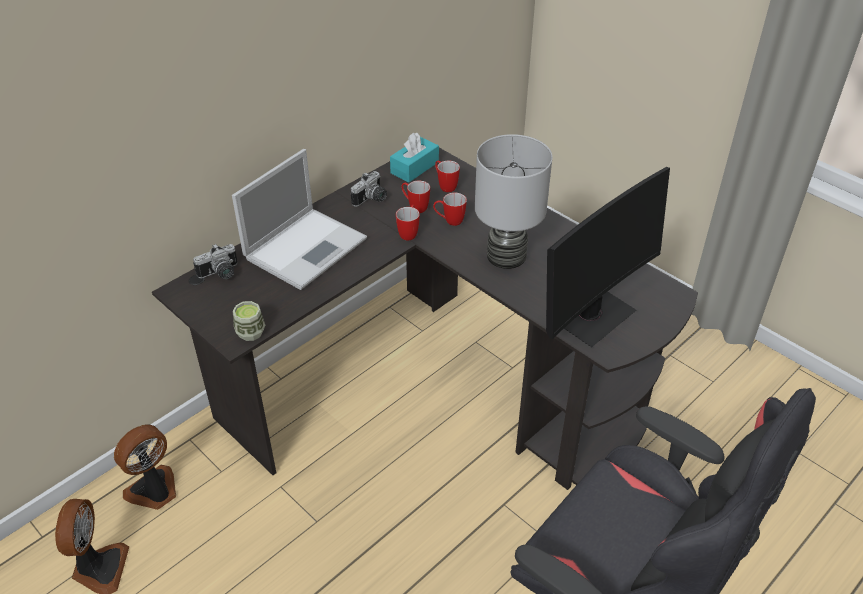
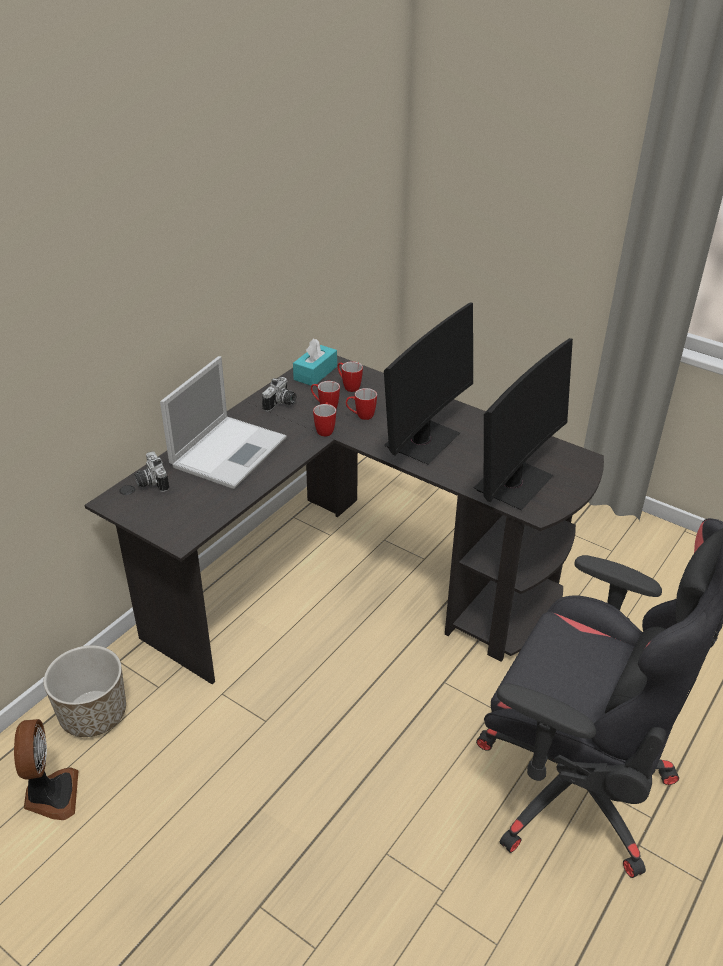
camera: 10 degrees left, 5 degrees down
fan [114,424,176,510] -> planter [43,645,126,737]
camera [193,244,238,279] -> camera turned 105 degrees clockwise [135,451,169,492]
cup [233,301,265,341] -> none
grey table lamp [475,134,552,269] -> monitor [384,302,473,464]

